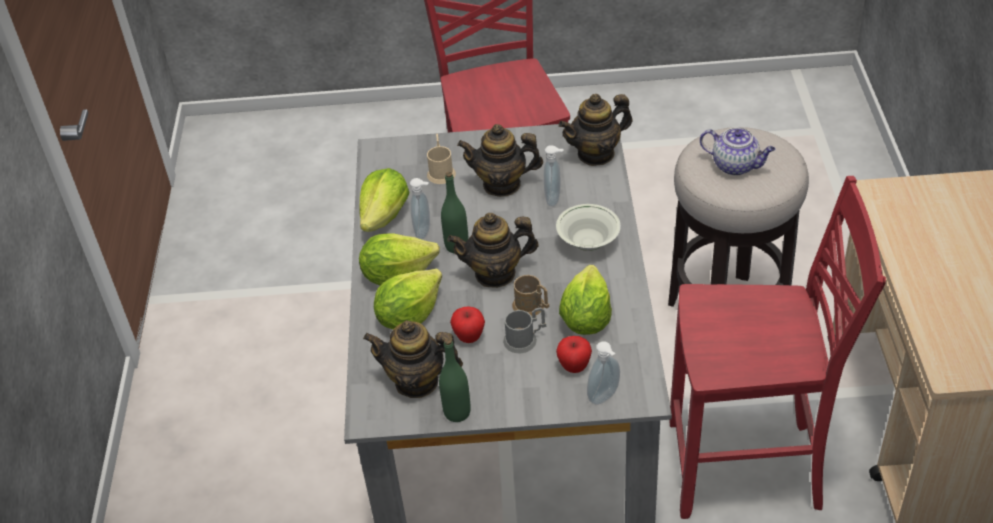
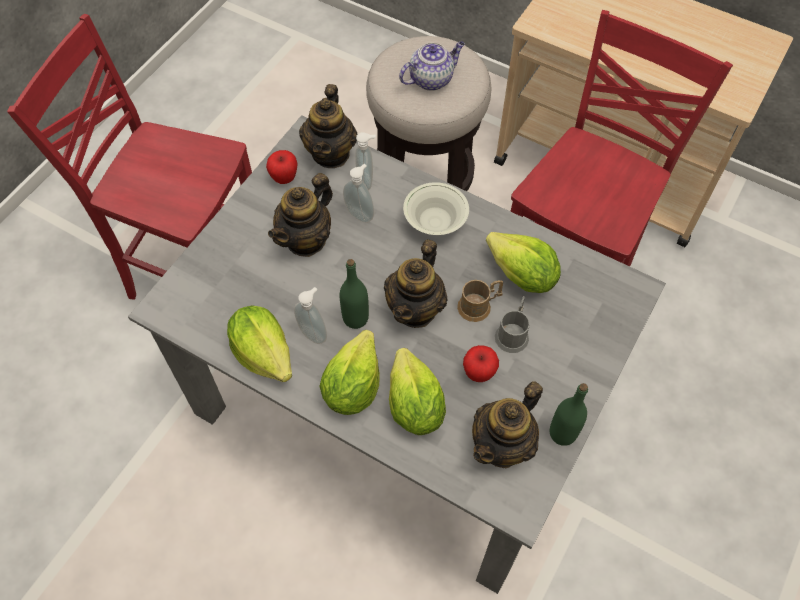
camera: 60 degrees left, 15 degrees up
beige mug [427,134,456,184] -> none
apple [556,336,592,373] -> apple moved to [266,150,298,184]
soap dispenser [587,341,620,405] -> soap dispenser moved to [355,132,376,190]

